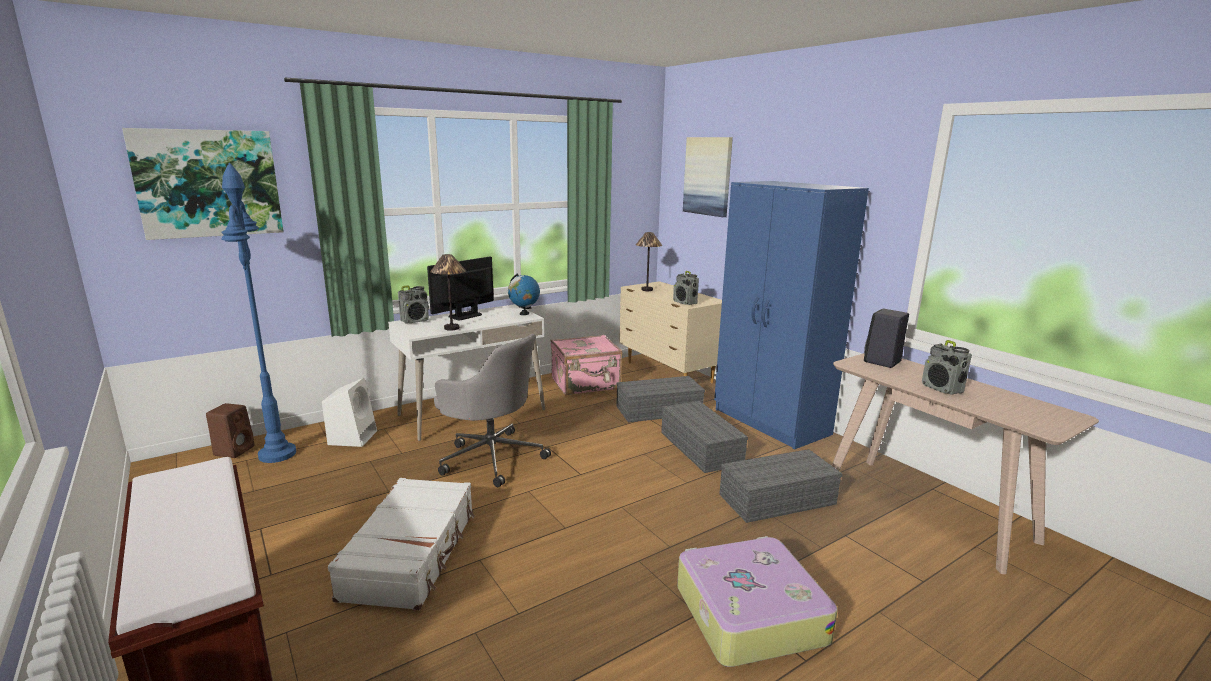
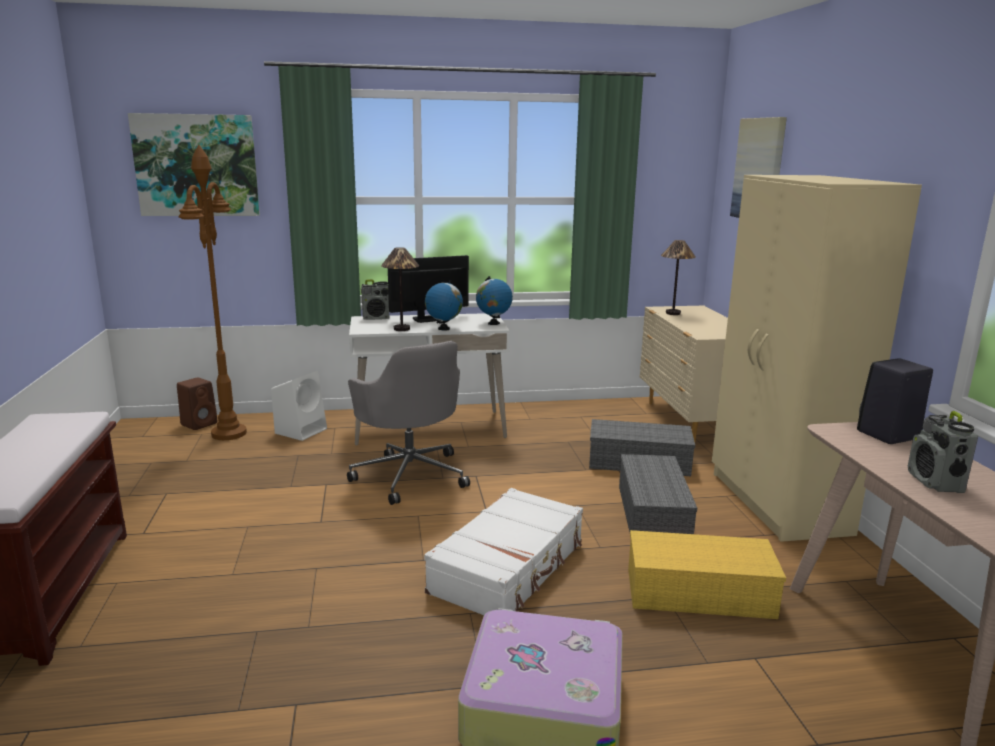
camera: 25 degrees right, 0 degrees up
blue floor lamp [221,163,296,463] -> brown floor lamp [178,145,247,440]
white suitcase [328,478,475,610] -> white suitcase moved to [424,488,583,615]
pink suitcase [551,335,622,395] -> none
radio [673,271,699,305] -> none
blue wardrobe [714,181,869,449] -> beige wardrobe [712,175,922,542]
grey storage box [719,449,842,523] -> yellow storage box [628,530,786,619]
none -> globe [425,280,463,331]

